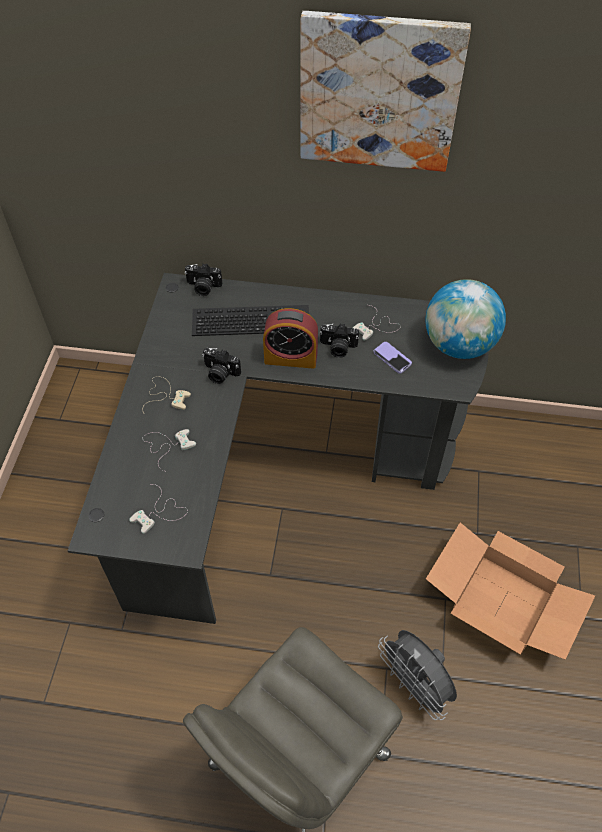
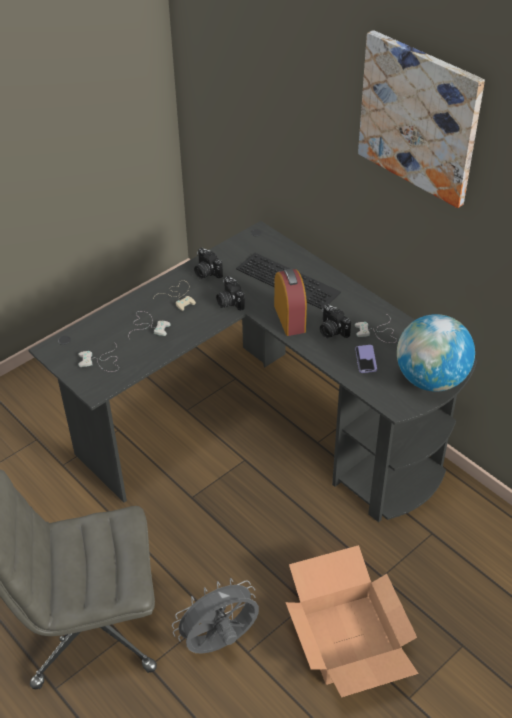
camera: 40 degrees right, 10 degrees down
camera [185,263,222,296] -> camera moved to [194,248,223,279]
alarm clock [263,308,318,369] -> alarm clock turned 150 degrees counterclockwise [274,269,307,336]
grey fan [378,630,457,720] -> grey fan turned 60 degrees clockwise [172,578,259,654]

